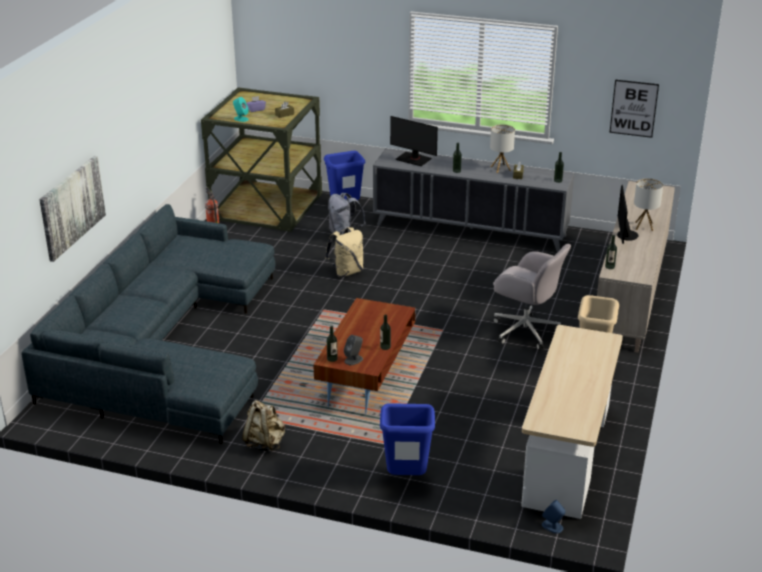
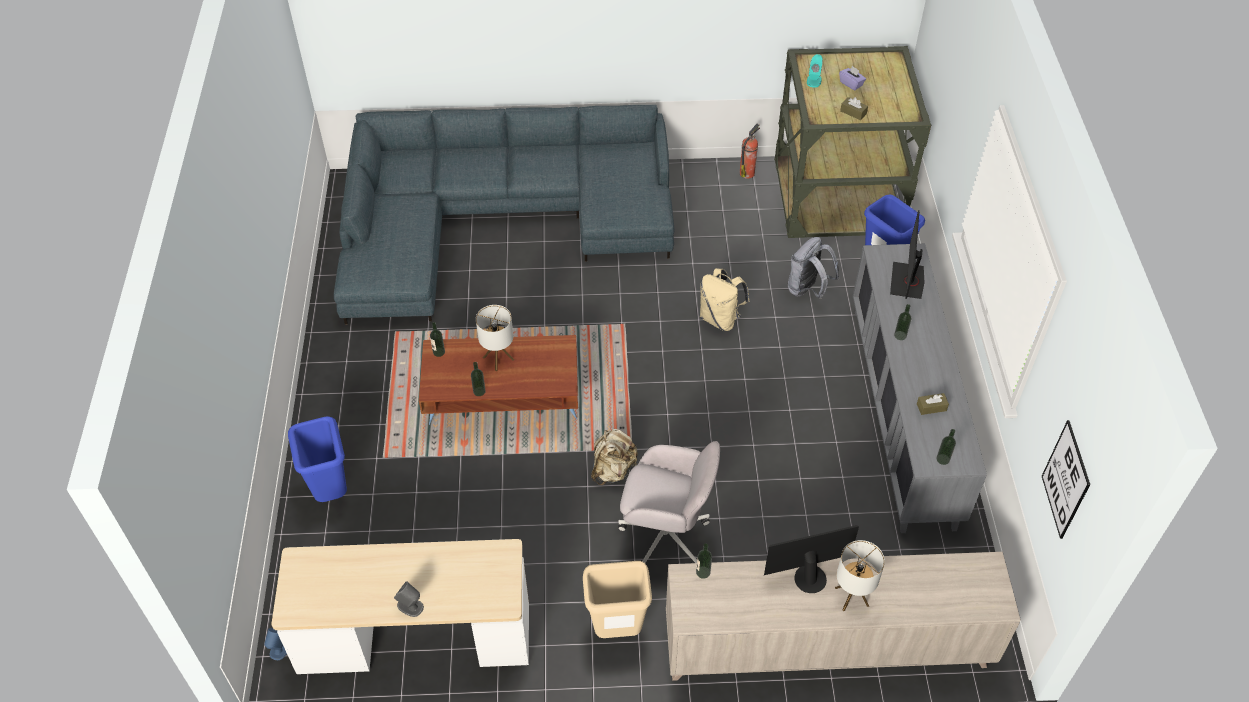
camera: 70 degrees right, 20 degrees up
picture [39,156,106,262] -> none
beige backpack [242,400,285,451] -> beige backpack moved to [591,429,638,485]
grey speaker [344,335,363,365] -> grey speaker moved to [394,581,424,617]
table lamp [490,124,515,173] -> table lamp moved to [476,305,514,371]
grey office chair [493,244,571,349] -> grey office chair turned 90 degrees counterclockwise [618,441,720,563]

